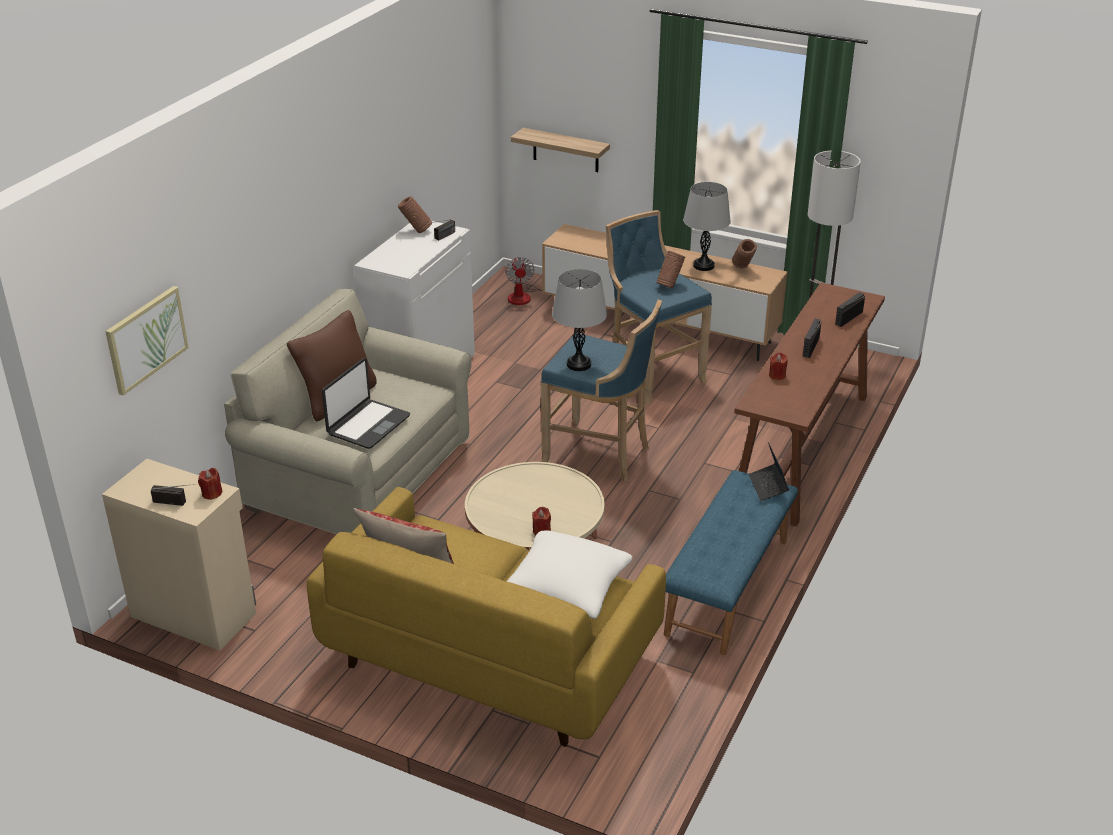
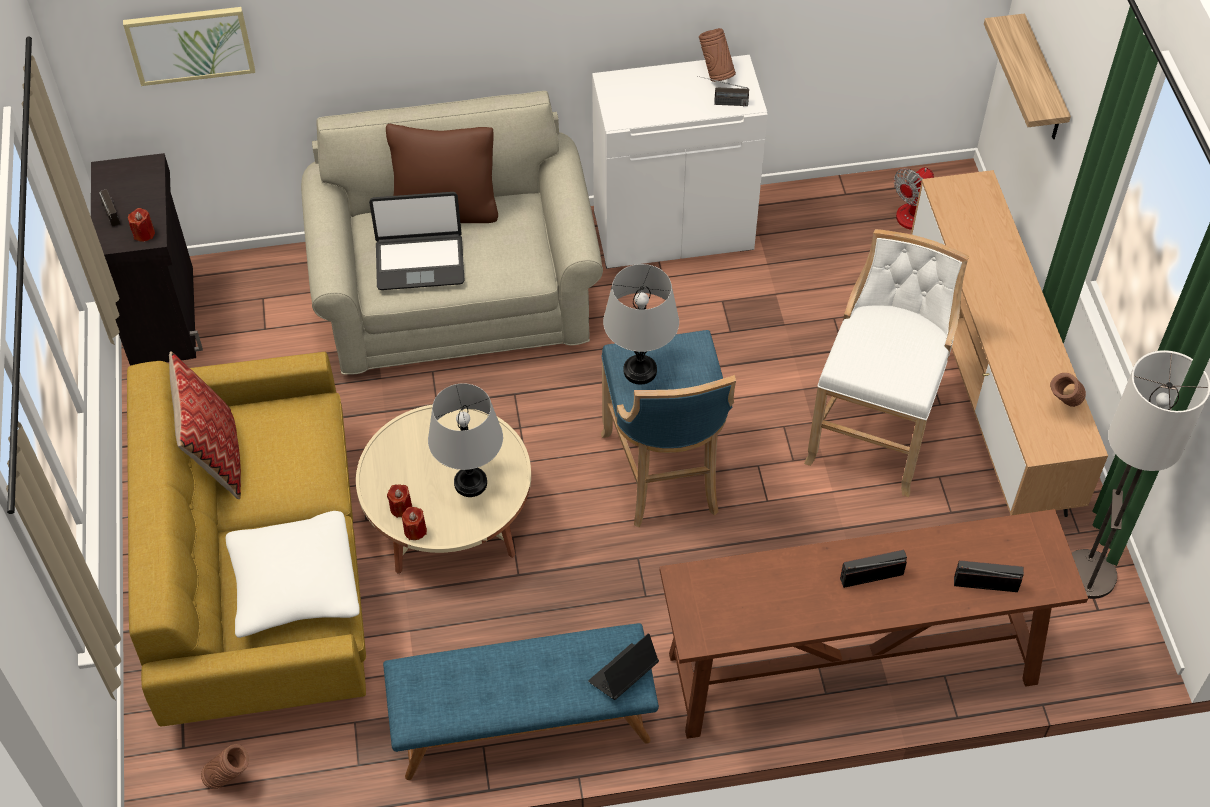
camera: 55 degrees right, 20 degrees up
beige cabinet [102,459,256,651] -> black cabinet [91,153,203,366]
blue stool [606,210,712,405] -> white stool [804,229,969,497]
brown vase [656,250,685,288] -> brown vase moved to [201,744,249,789]
grey table lamp [683,182,731,271] -> grey table lamp moved to [428,383,503,497]
red candle [769,352,788,380] -> red candle moved to [402,507,427,540]

